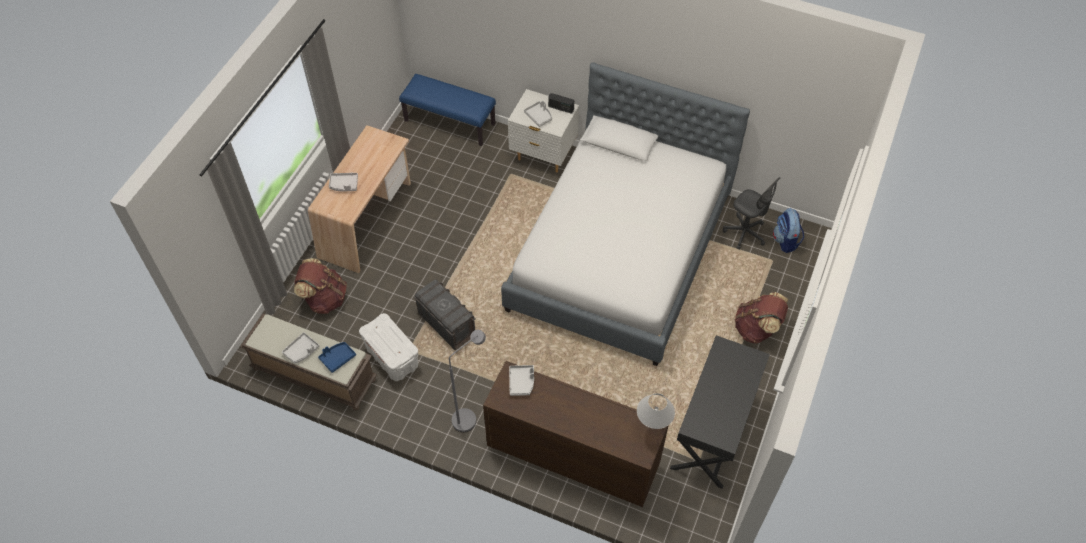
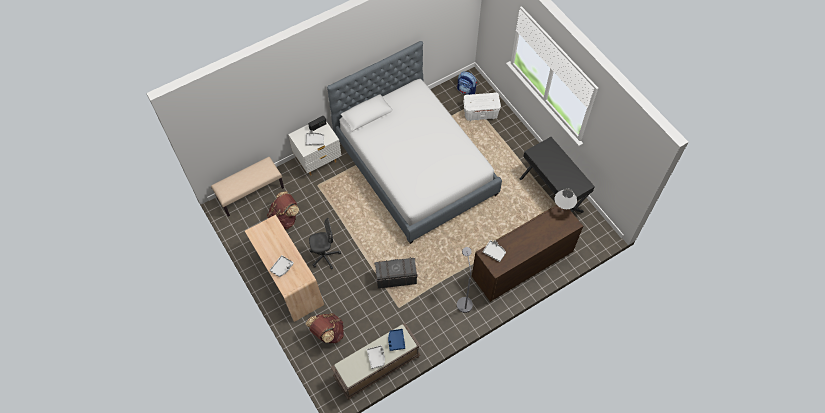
camera: 55 degrees left, 5 degrees up
white storage box [359,313,418,381] -> white storage box moved to [463,93,501,121]
blue bench [399,74,496,146] -> beige bench [211,157,284,216]
grey office chair [723,177,781,250] -> grey office chair moved to [309,218,341,269]
brown backpack [735,292,788,343] -> brown backpack moved to [267,191,299,230]

